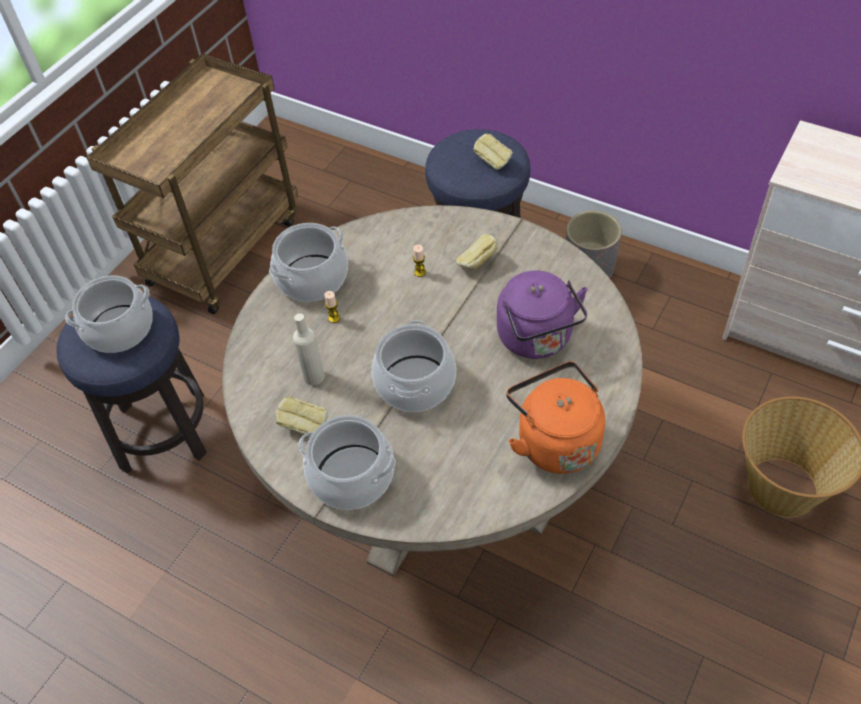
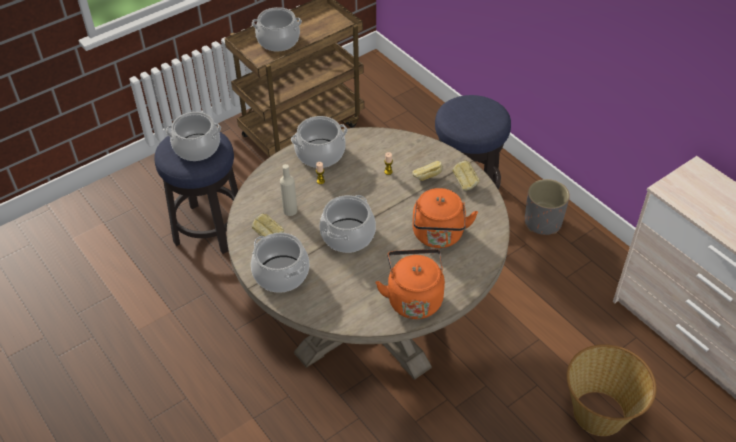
camera: 20 degrees right, 5 degrees down
bread [473,133,513,170] -> bread moved to [452,160,480,191]
purple kettle [497,270,588,359] -> orange kettle [412,188,478,248]
none -> cooking pot [252,7,302,51]

